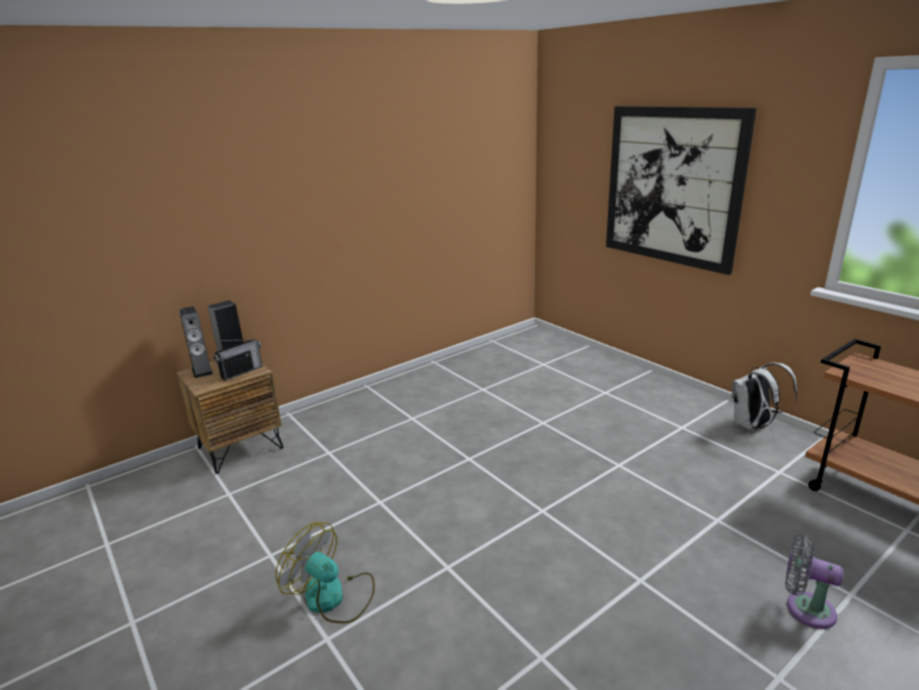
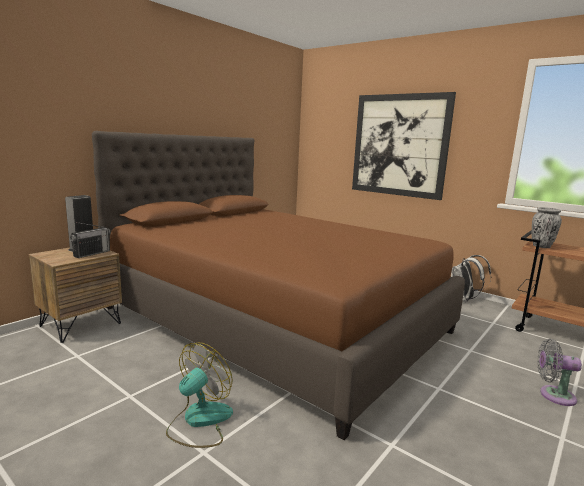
camera: 15 degrees left, 10 degrees down
speaker [179,306,213,378] -> none
fan [275,522,375,623] -> fan turned 105 degrees clockwise [166,343,233,448]
none -> brown bed [92,131,465,440]
none -> vase [532,207,562,248]

